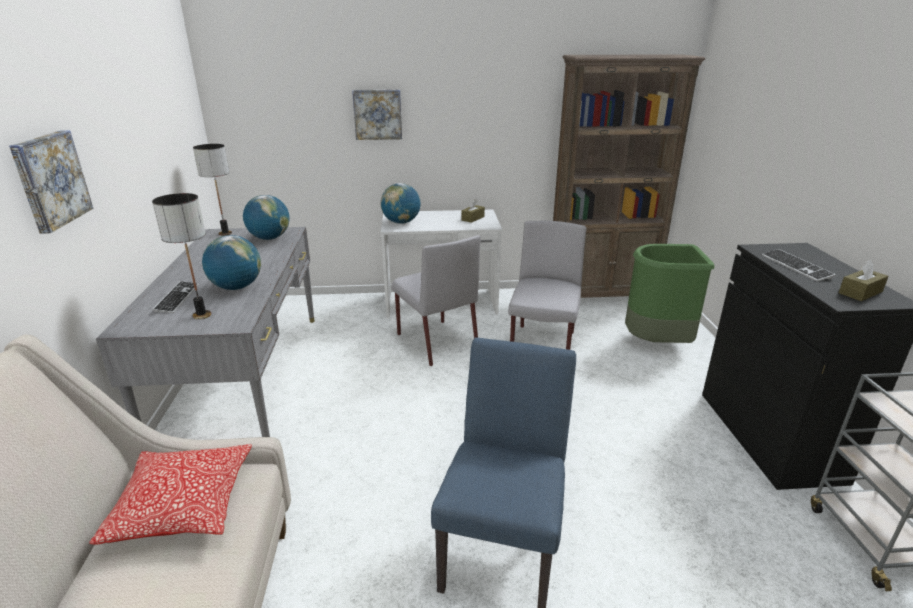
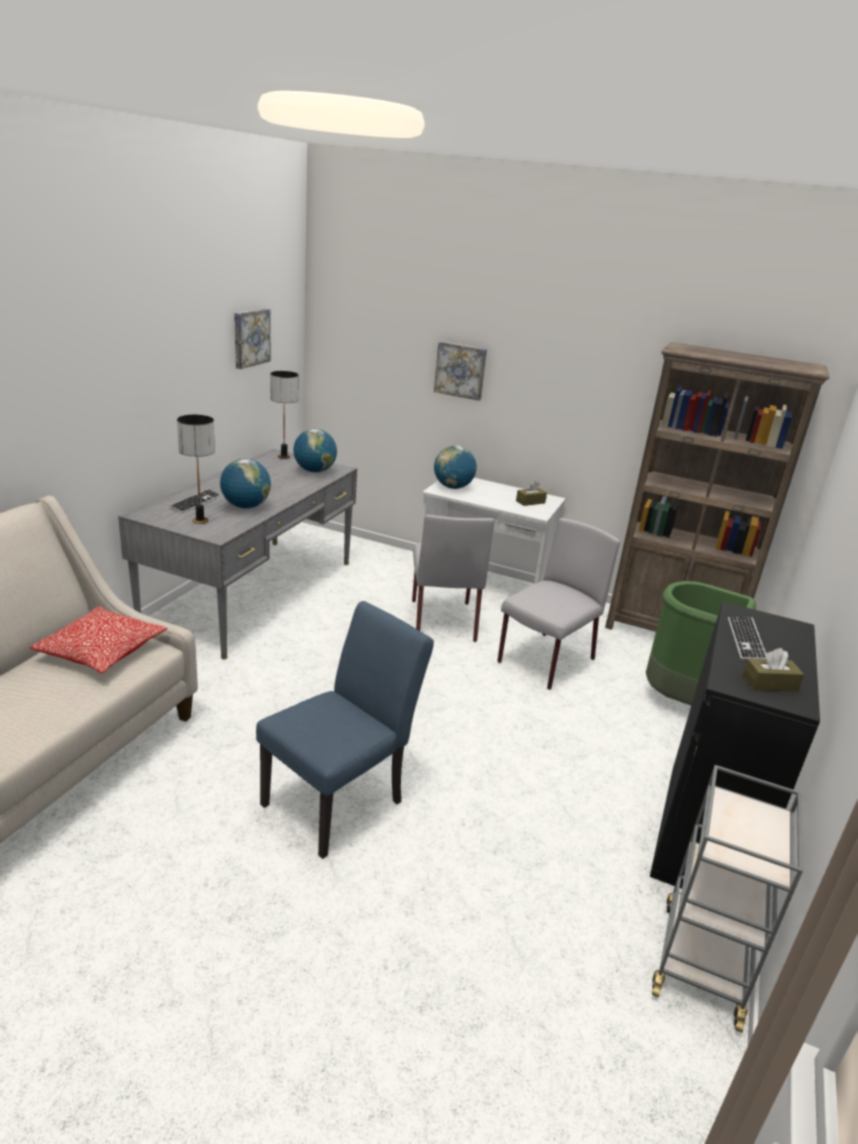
camera: 25 degrees right, 0 degrees up
picture [9,130,93,234] -> picture moved to [234,308,271,369]

